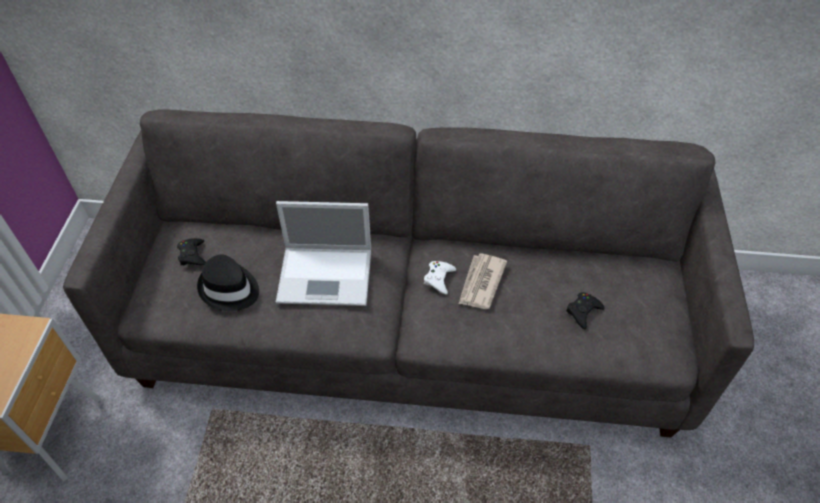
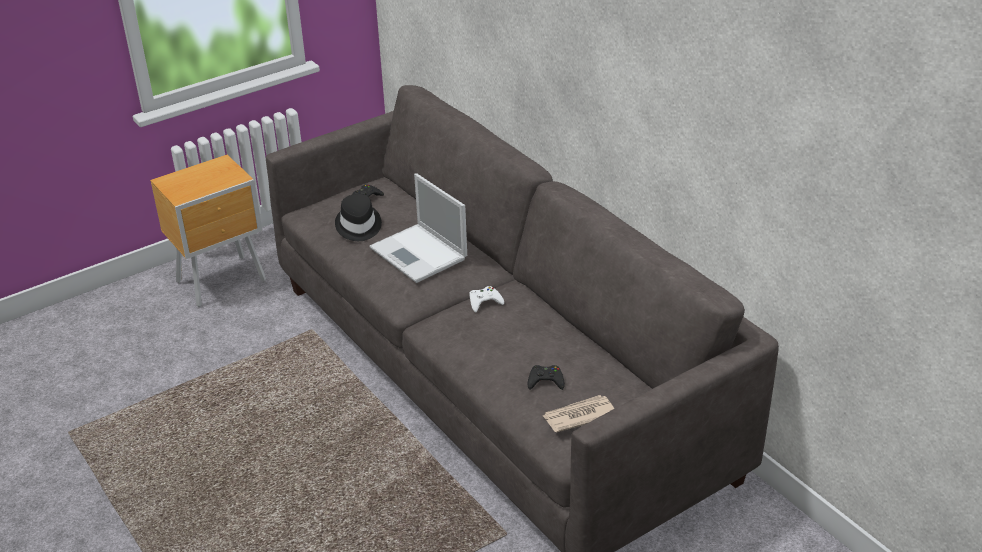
camera: 50 degrees right, 15 degrees down
newspaper [459,253,507,309] -> newspaper moved to [543,395,614,432]

